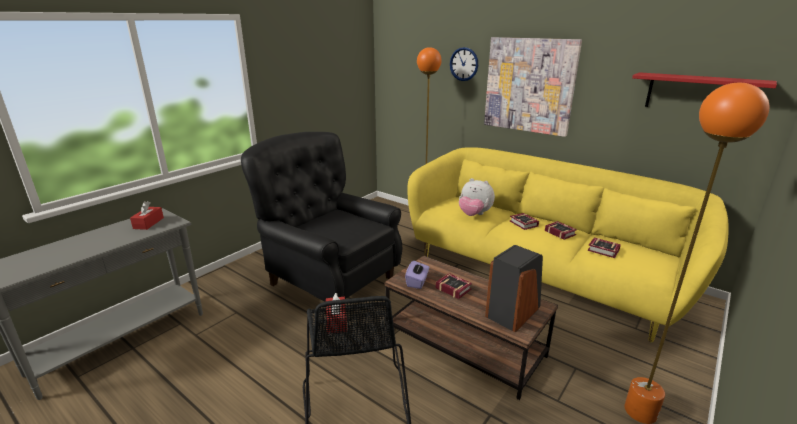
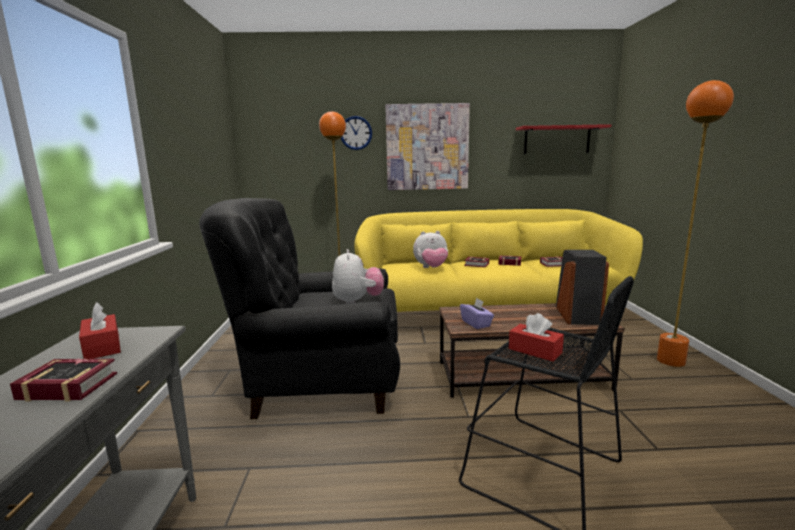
camera: 40 degrees left, 10 degrees down
book [436,273,472,299] -> book moved to [10,359,117,402]
none -> plush toy [332,249,384,304]

